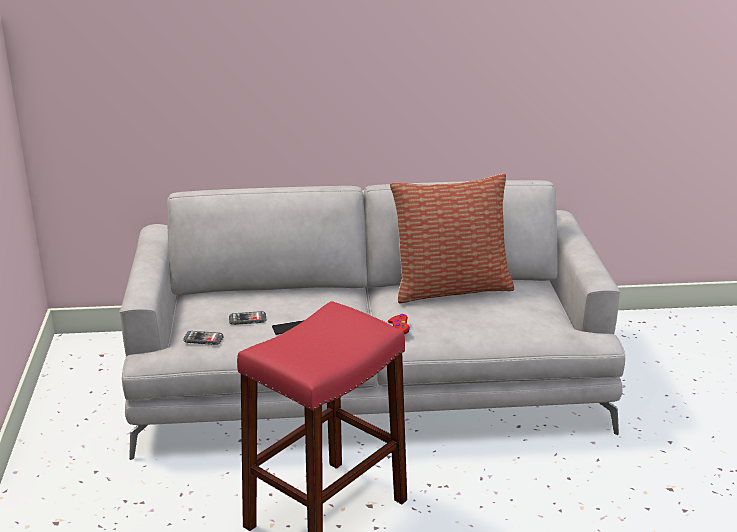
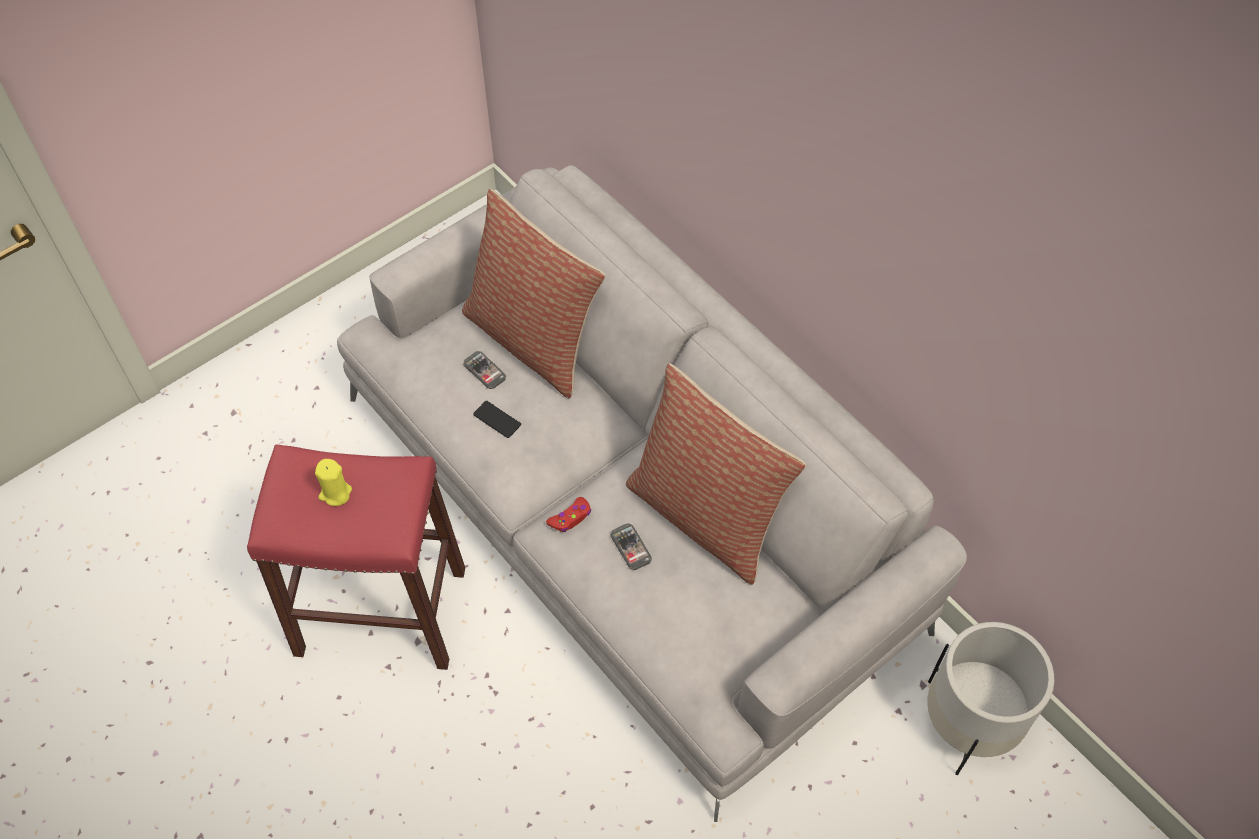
camera: 55 degrees right, 30 degrees up
phone [183,331,224,345] -> phone moved to [610,523,652,570]
none -> yellow candle [315,459,352,506]
none -> pillow [462,189,605,398]
none -> white planter [927,622,1054,775]

